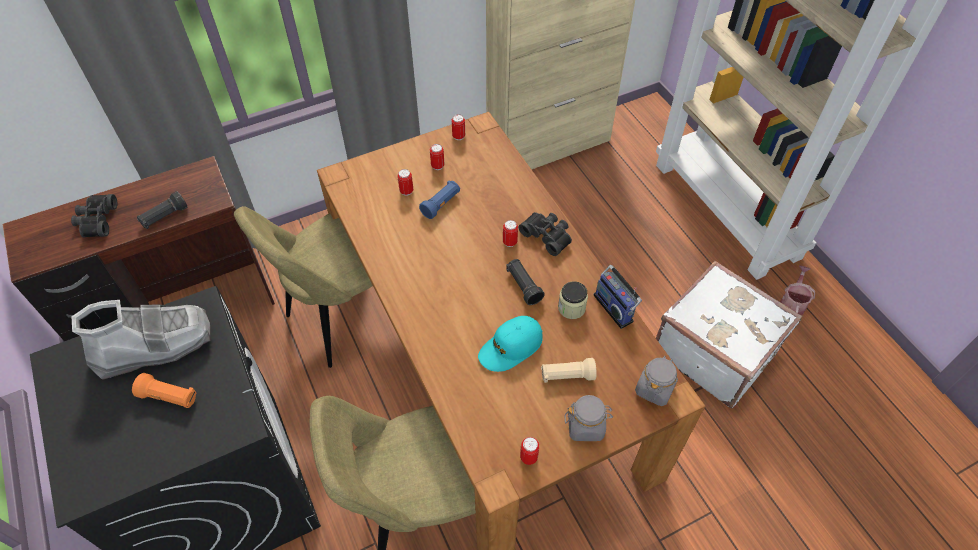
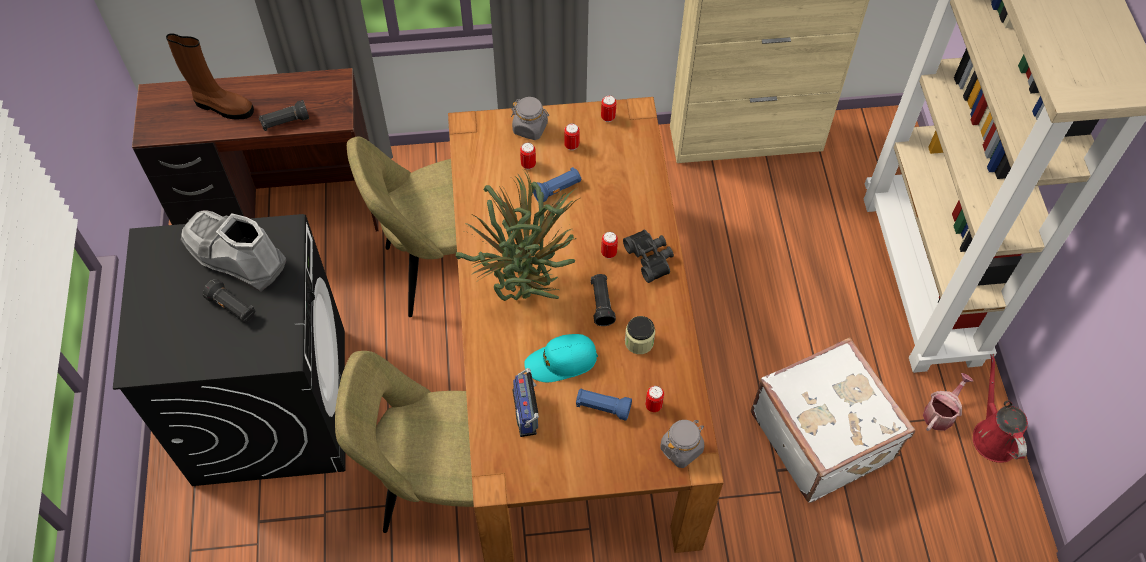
camera: 20 degrees right, 5 degrees up
black binoculars [71,194,117,238] -> brown boot [166,33,254,120]
grey boot [72,300,211,380] -> grey boot turned 150 degrees counterclockwise [181,210,286,292]
orange flashlight [132,373,197,408] -> black flashlight [203,279,256,323]
can [520,437,539,465] -> can moved to [645,386,664,412]
beige flashlight [541,358,597,383] -> blue flashlight [576,388,632,421]
grey jar [565,395,613,441] -> grey jar moved to [511,97,549,140]
radio [594,265,642,329] -> radio moved to [513,368,539,437]
none -> potted plant [456,170,580,301]
none -> red watering can [973,354,1028,463]

